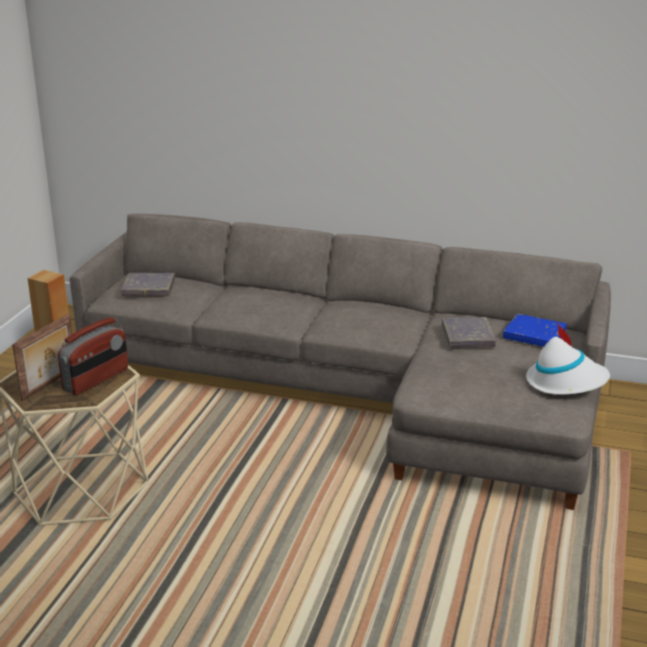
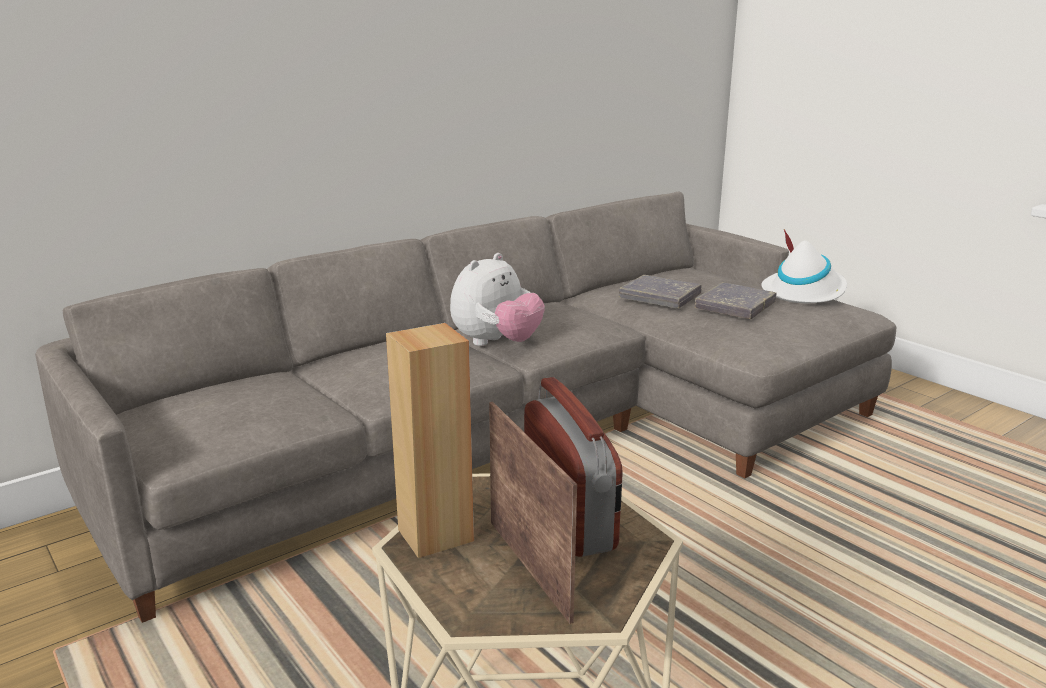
camera: 55 degrees left, 5 degrees down
grey book [121,273,175,297] -> grey book moved to [695,282,777,319]
blue book [503,314,567,347] -> none
none -> plush toy [450,253,545,346]

